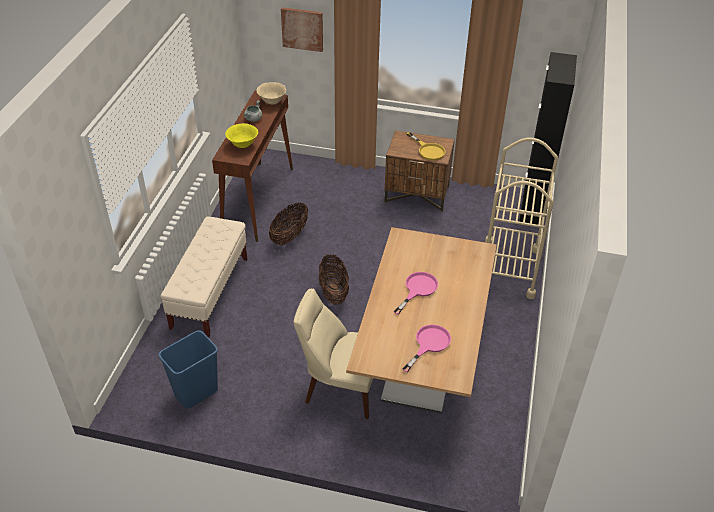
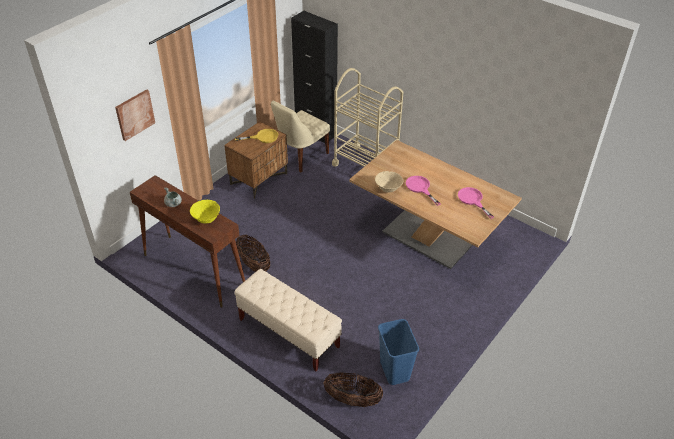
camera: 65 degrees left, 0 degrees up
beige bowl [257,82,286,105] -> beige bowl moved to [375,171,403,193]
beige chair [294,289,373,419] -> beige chair moved to [271,100,330,172]
basket [319,255,349,304] -> basket moved to [323,372,383,407]

